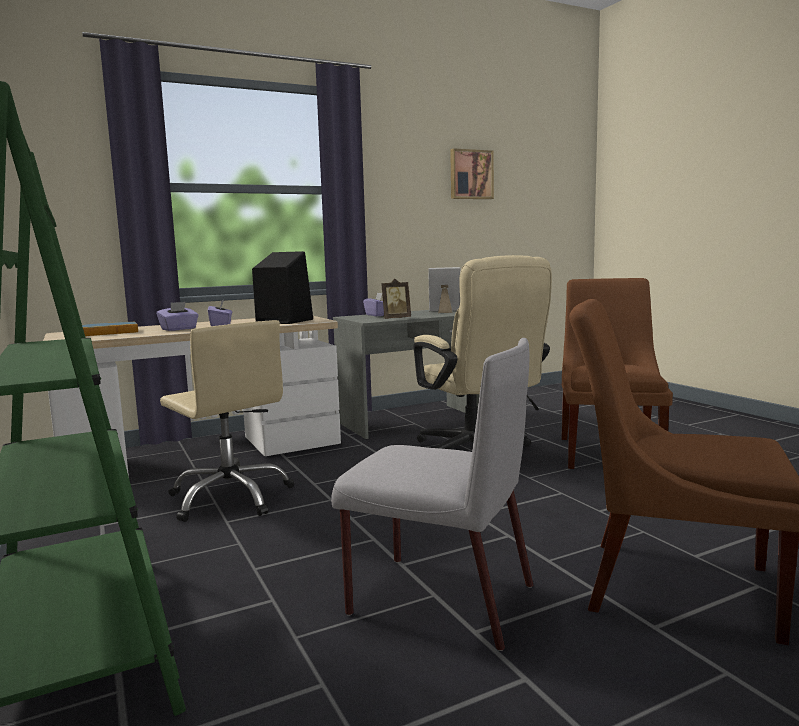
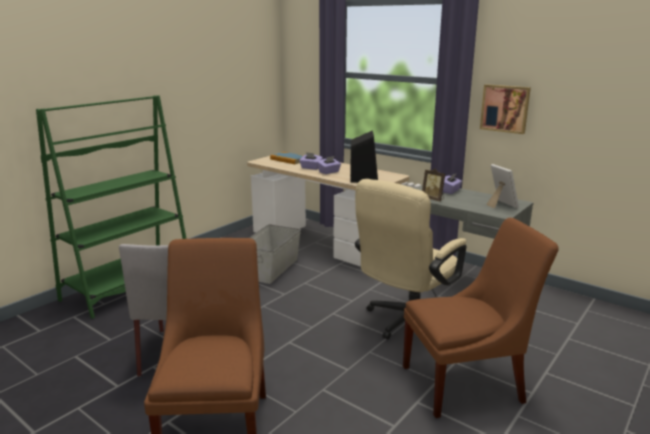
camera: 65 degrees right, 10 degrees up
beige office chair [160,320,294,522] -> grey storage box [249,224,301,284]
picture [450,148,494,199] -> picture moved to [480,84,531,134]

